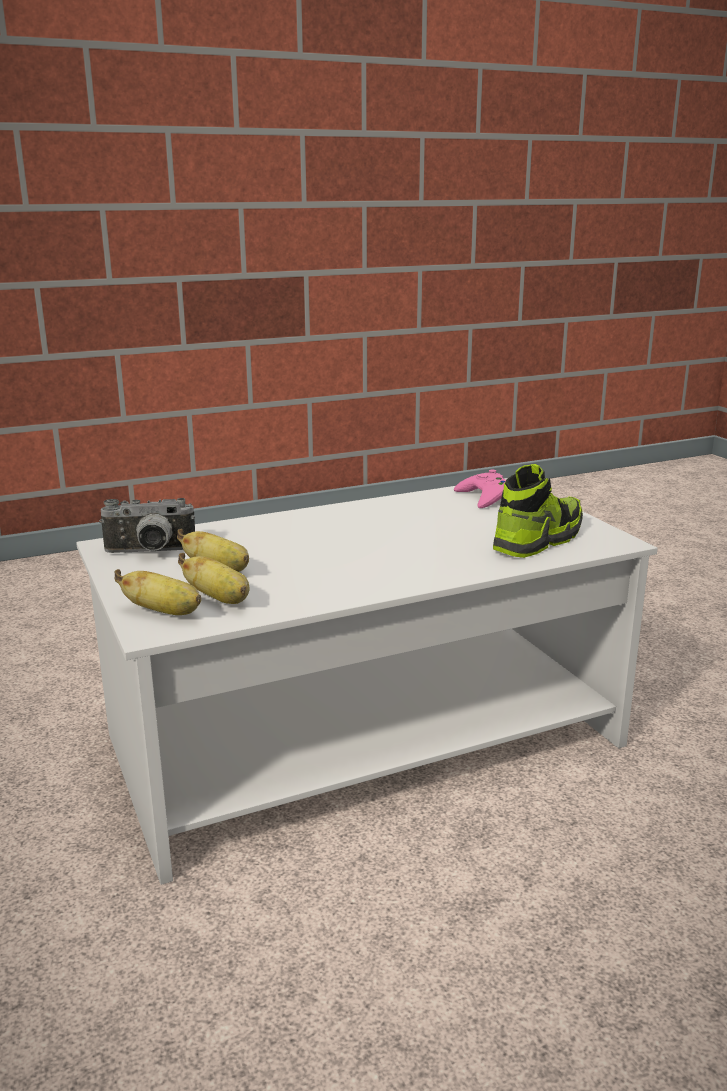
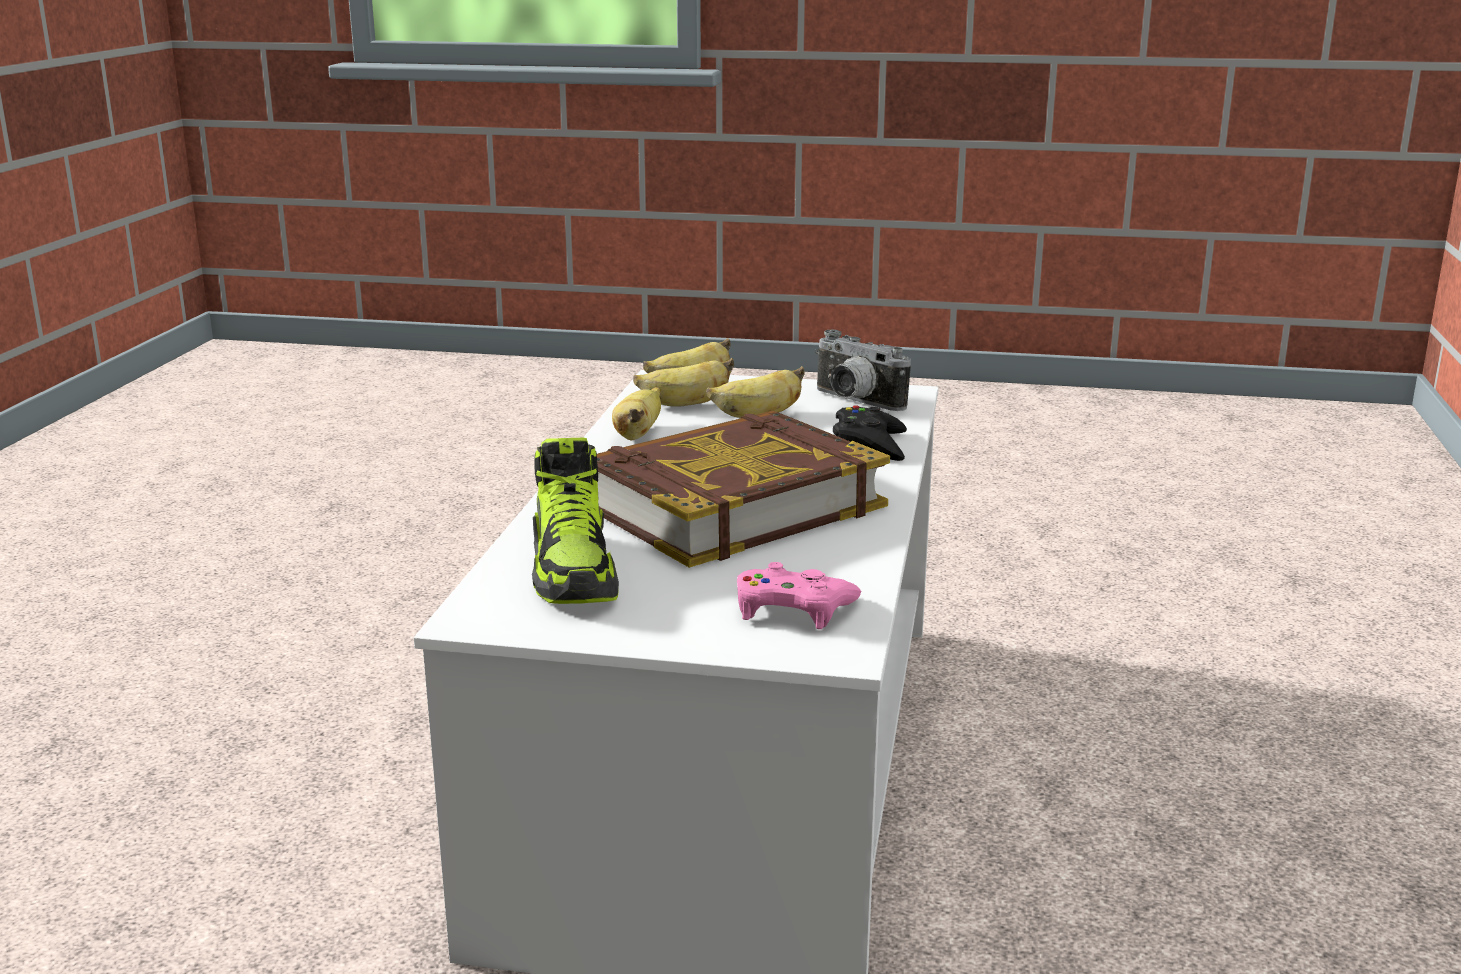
camera: 125 degrees right, 0 degrees up
camera [99,498,195,553] -> camera turned 75 degrees counterclockwise [815,330,911,411]
none -> book [597,410,890,568]
none -> banana [612,387,661,440]
none -> black game controller [833,405,907,461]

